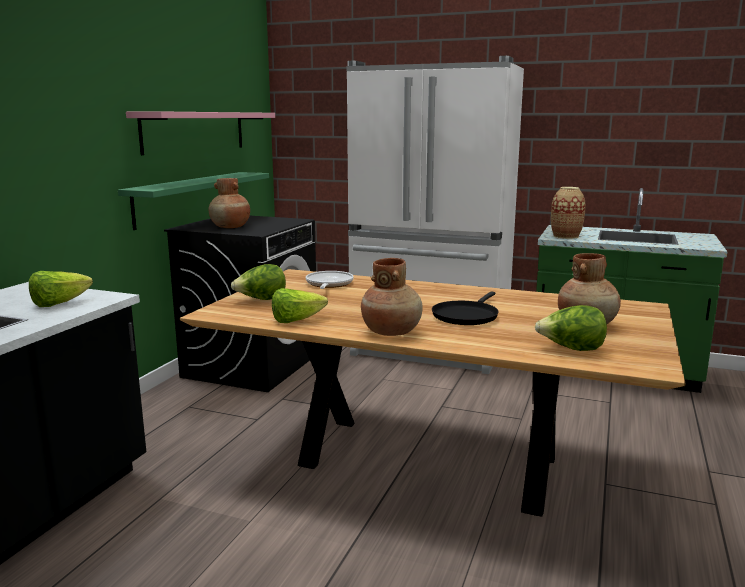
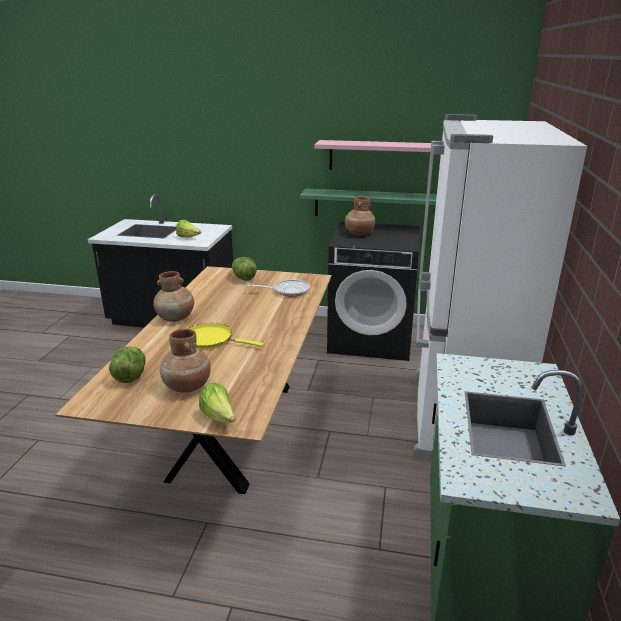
camera: 80 degrees right, 10 degrees up
lettuce [272,288,328,323] -> lettuce moved to [199,383,236,423]
black frying pan [432,291,499,325] -> yellow frying pan [189,323,264,349]
vase [551,187,586,239] -> none

